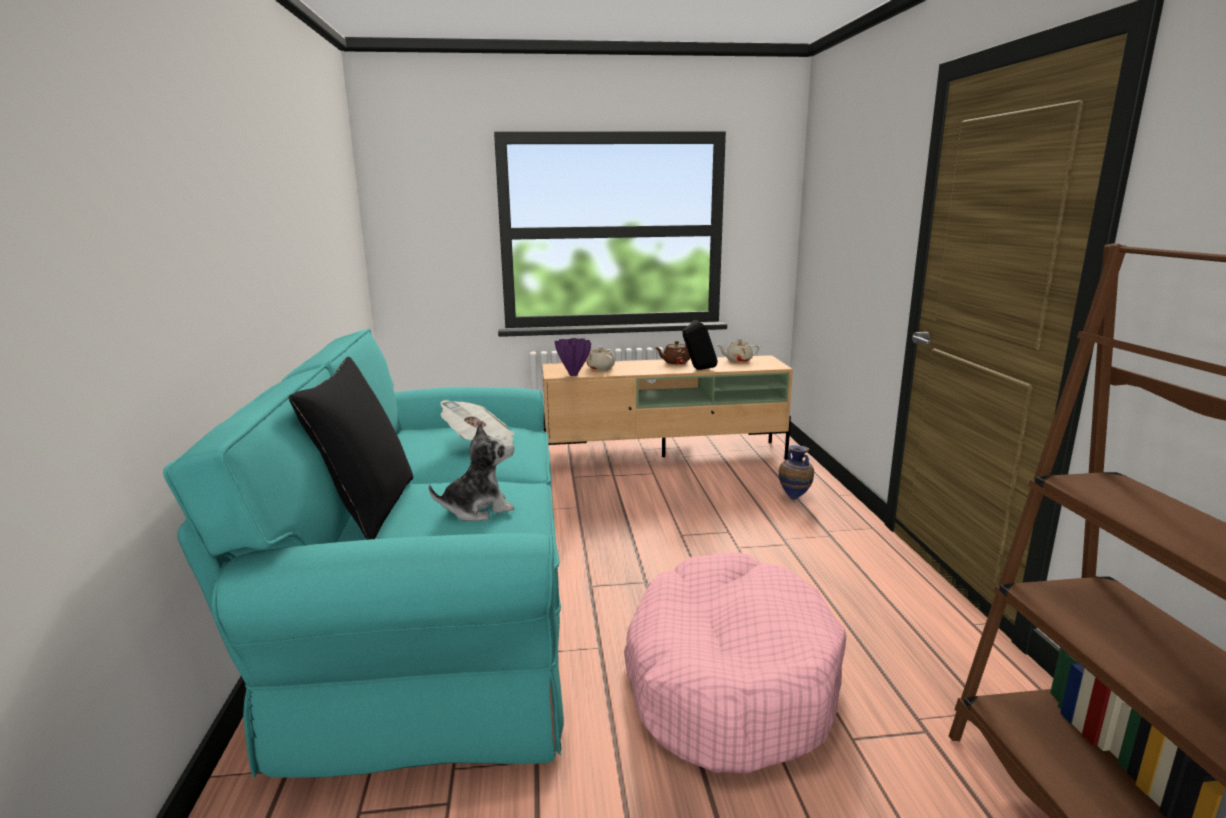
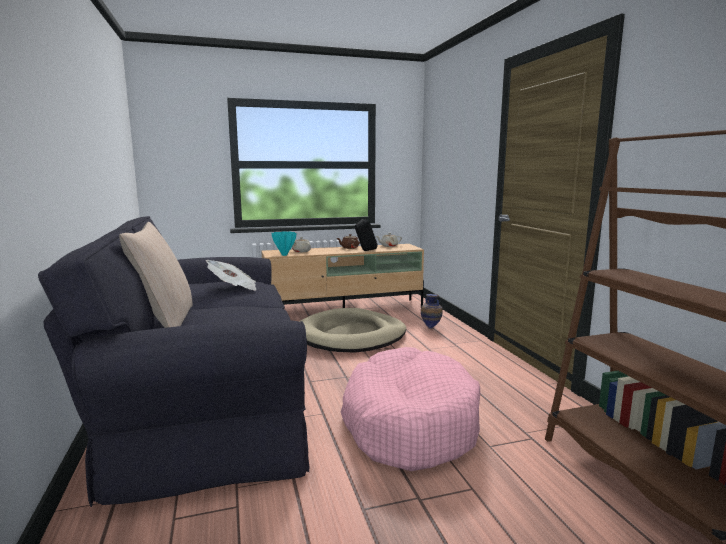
camera: 10 degrees left, 5 degrees down
turquoise sofa [163,328,564,778] -> black sofa [38,216,310,507]
black pillow [289,357,413,540] -> beige pillow [119,222,193,328]
plush toy [429,422,514,521] -> none
purple vase [555,338,591,376] -> turquoise vase [271,231,296,256]
none -> beige dog bed [299,308,406,353]

